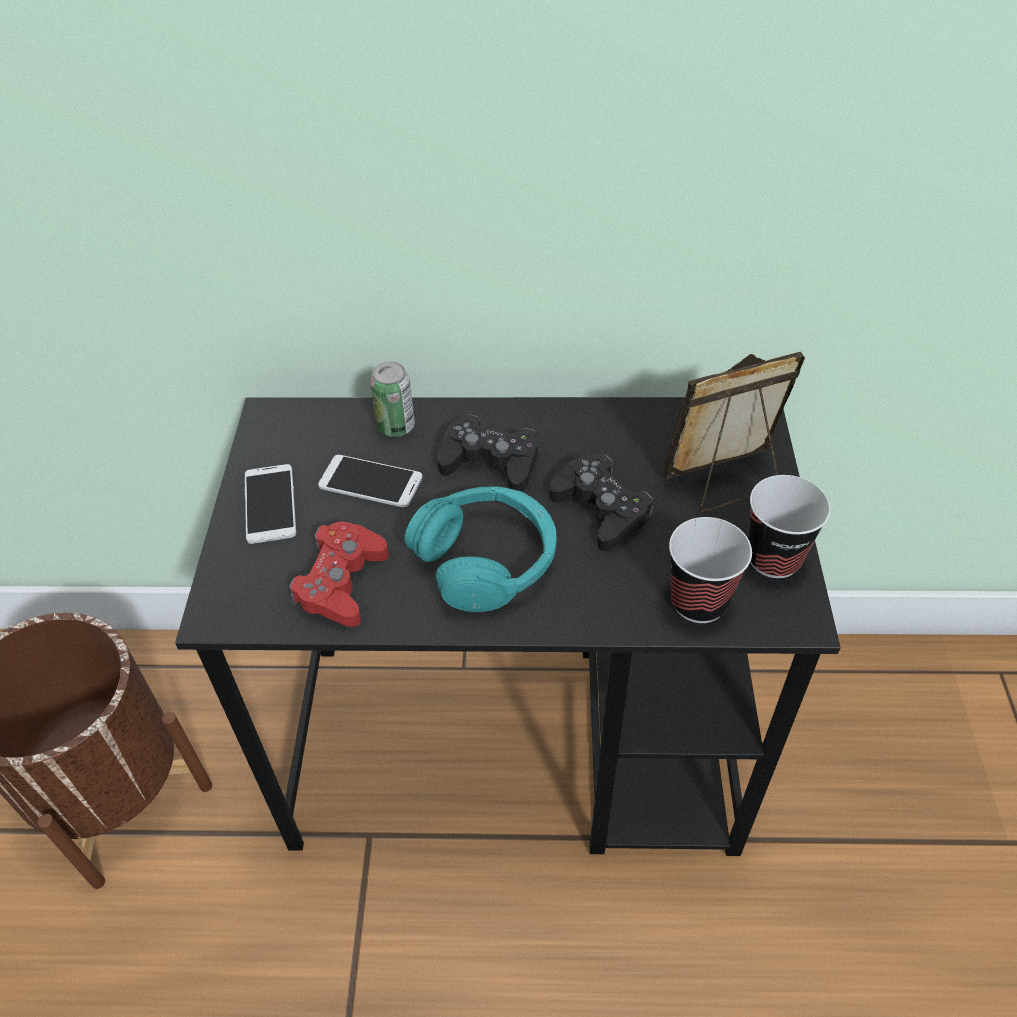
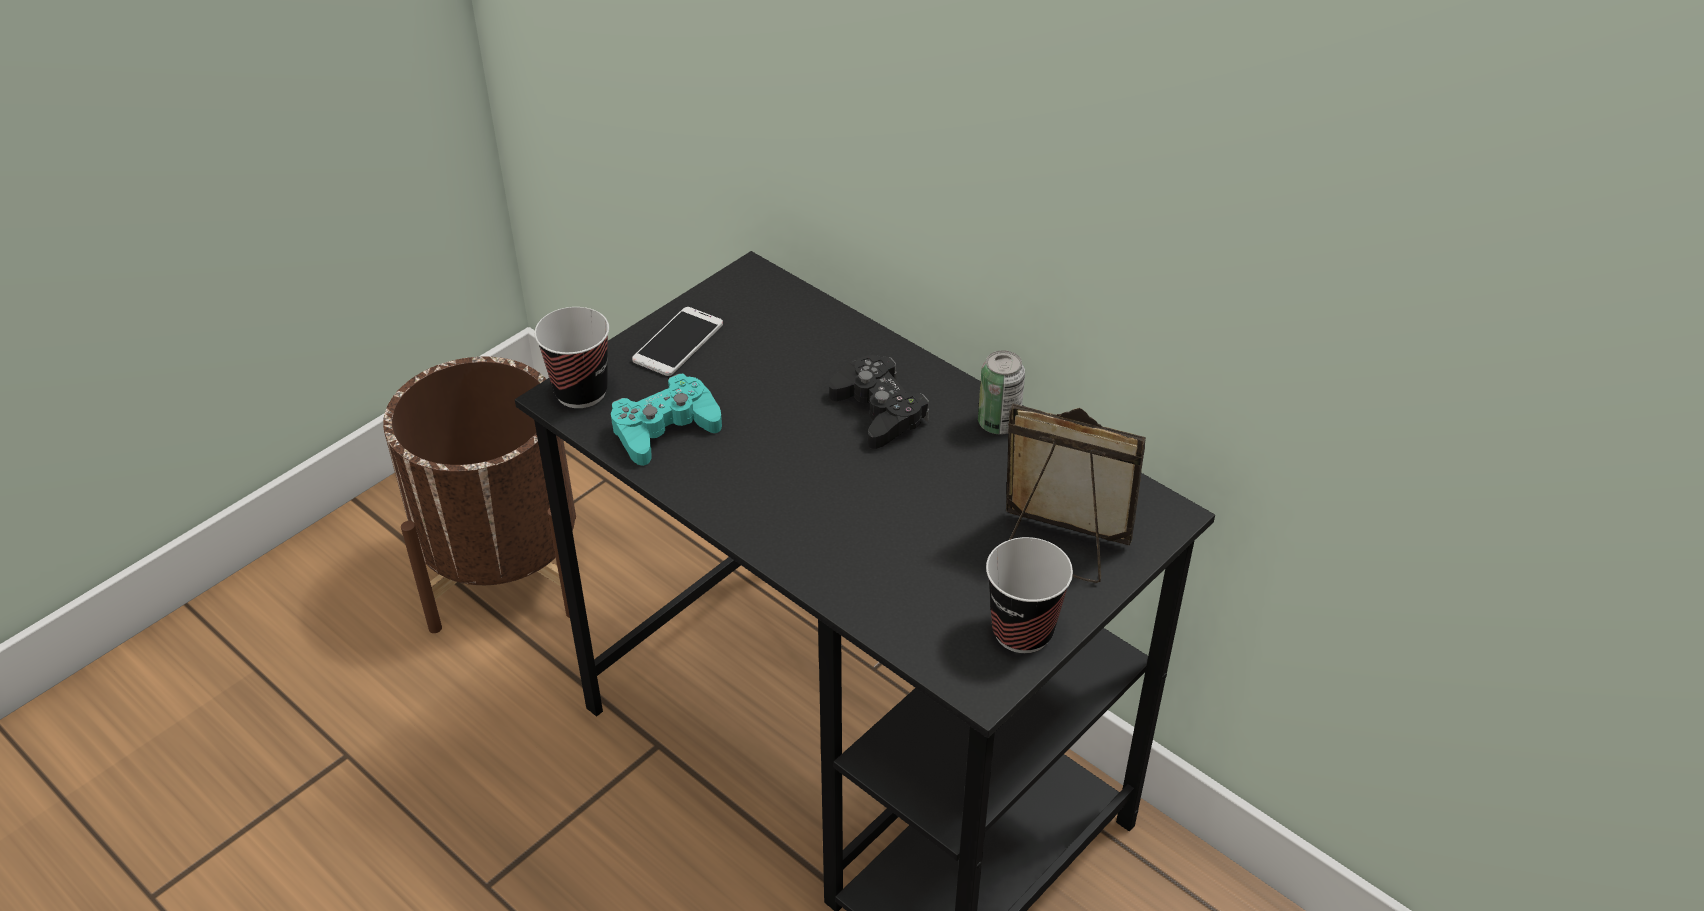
camera: 40 degrees right, 5 degrees down
red game controller [289,522,389,627] -> turquoise game controller [611,374,722,466]
phone [318,455,422,508] -> none
can [370,361,415,437] -> can moved to [978,350,1025,435]
turquoise headphones [405,486,557,612] -> none
black game controller [550,454,653,551] -> none
cup [669,517,752,623] -> cup moved to [534,307,609,408]

